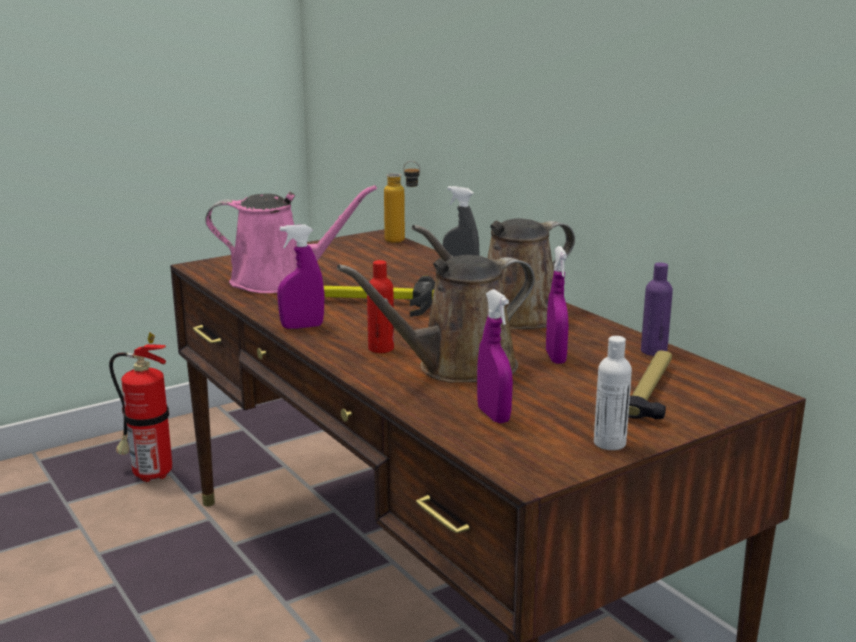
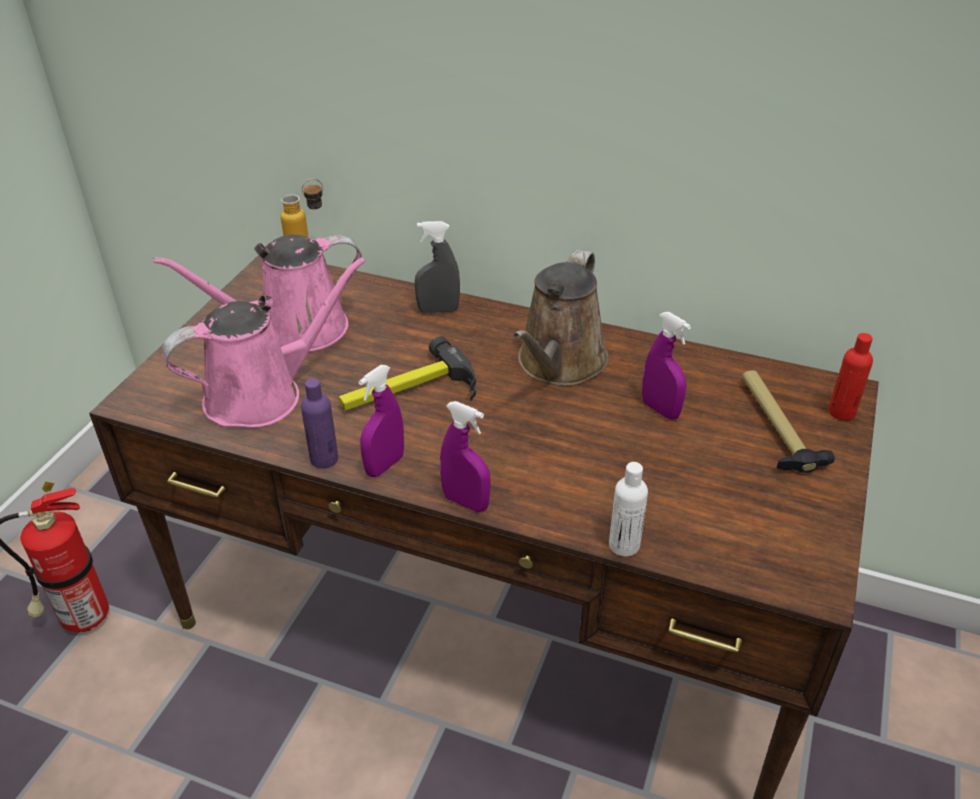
camera: 35 degrees left, 20 degrees up
brown watering can [337,255,535,383] -> none
red bottle [367,260,394,353] -> red bottle moved to [828,333,873,420]
purple spray bottle [477,289,513,423] -> purple spray bottle moved to [440,401,491,512]
white bottle [594,336,632,450] -> white bottle moved to [609,462,648,557]
purple bottle [641,262,673,356] -> purple bottle moved to [301,378,338,469]
none -> pink watering can [153,235,362,352]

